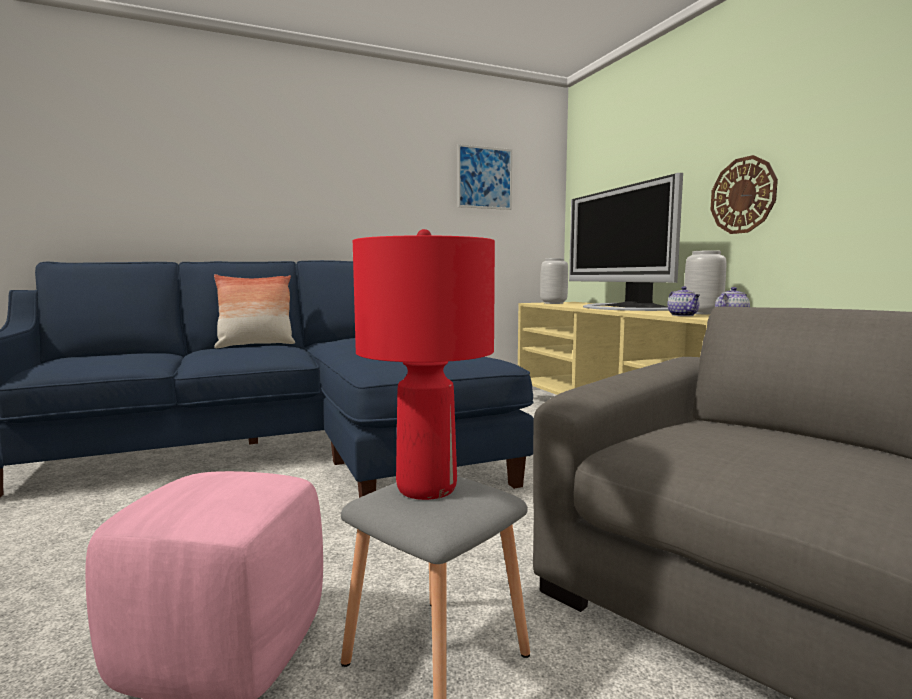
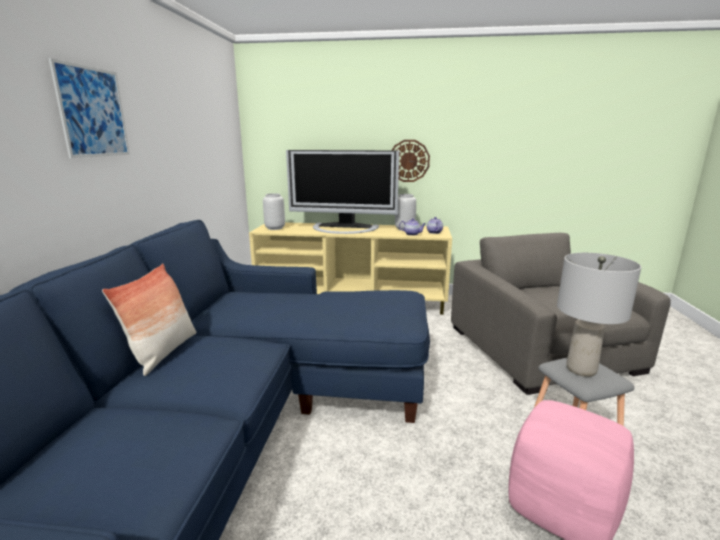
camera: 60 degrees left, 10 degrees up
red table lamp [353,229,495,500] -> grey table lamp [557,253,641,377]
picture [458,144,512,210] -> picture moved to [48,58,130,158]

